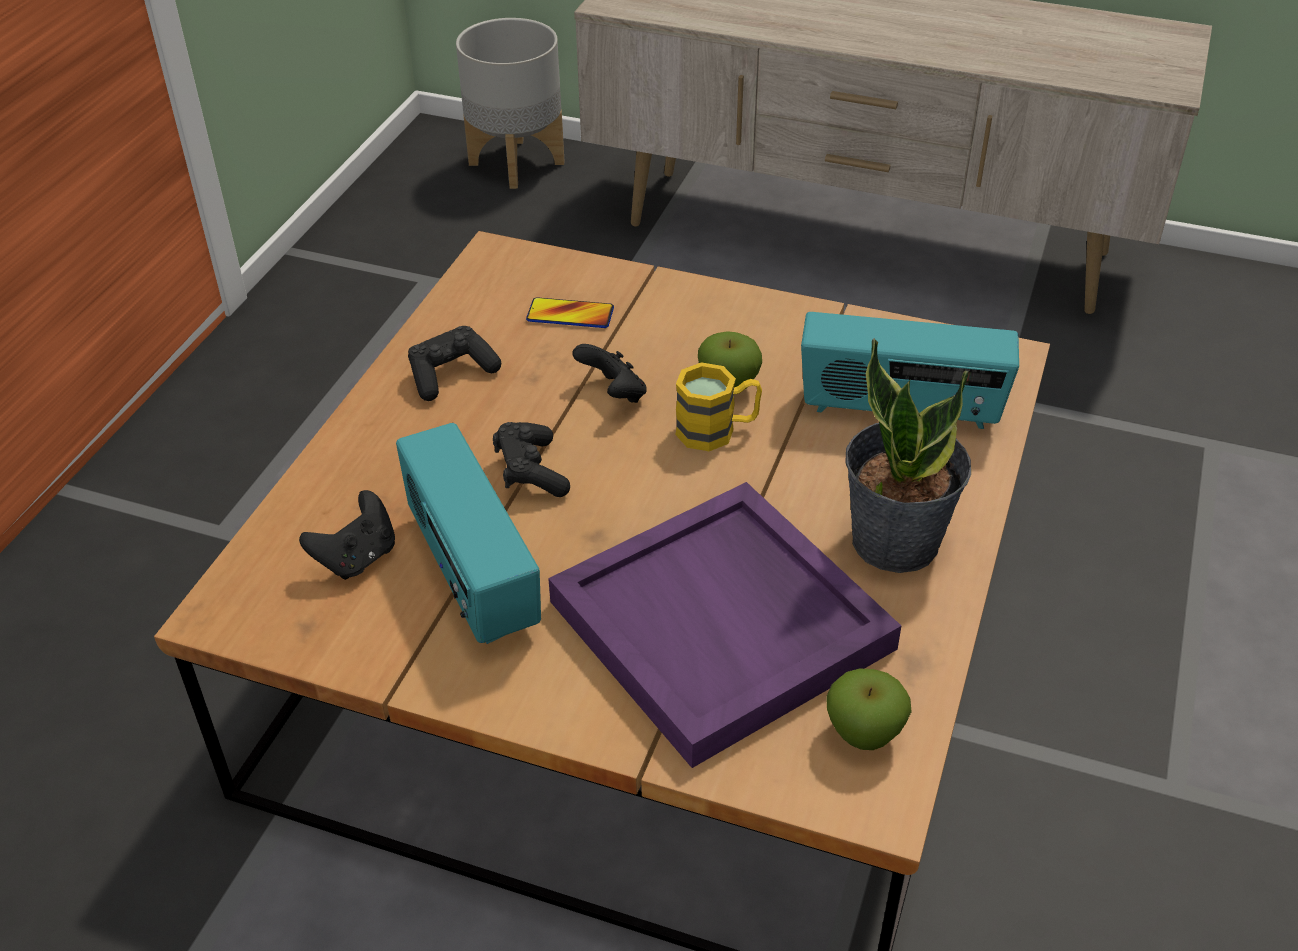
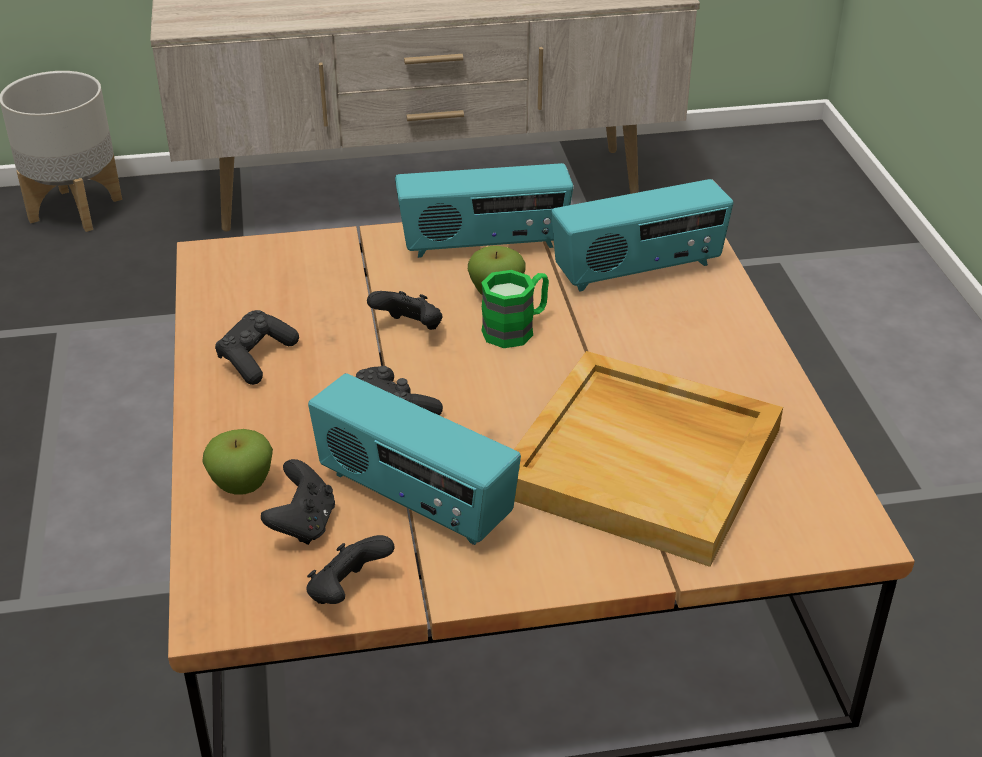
camera: 30 degrees left, 5 degrees down
phone [526,297,614,328] -> none
purple tray [548,482,901,768] -> beige tray [514,351,783,567]
yellow mug [675,362,762,451] -> green mug [481,270,549,348]
apple [826,669,912,750] -> apple moved to [202,429,273,495]
potted plant [845,338,971,573] -> none
none -> black game controller [306,535,394,604]
none -> radio [395,163,573,258]

